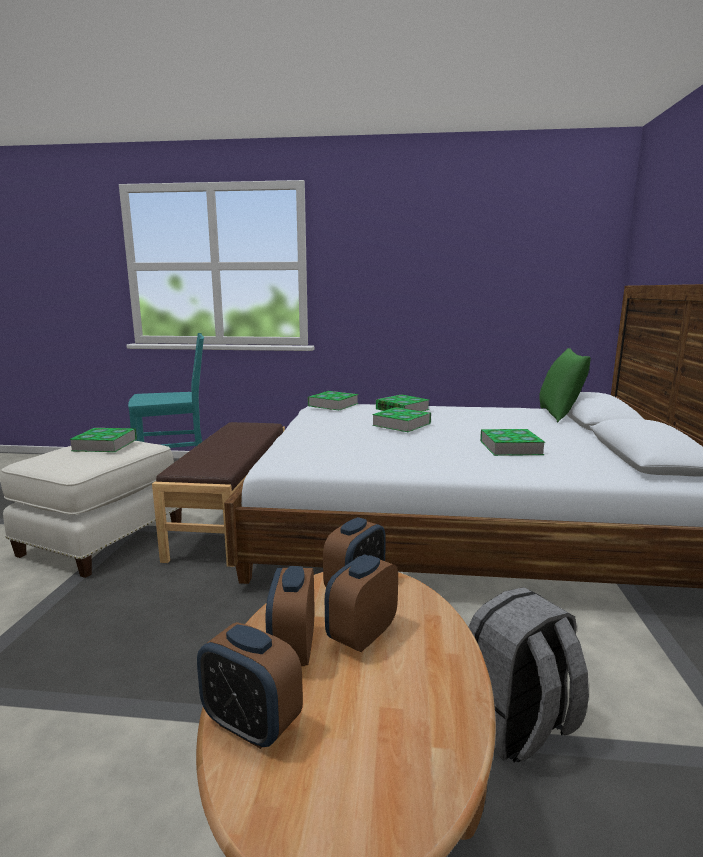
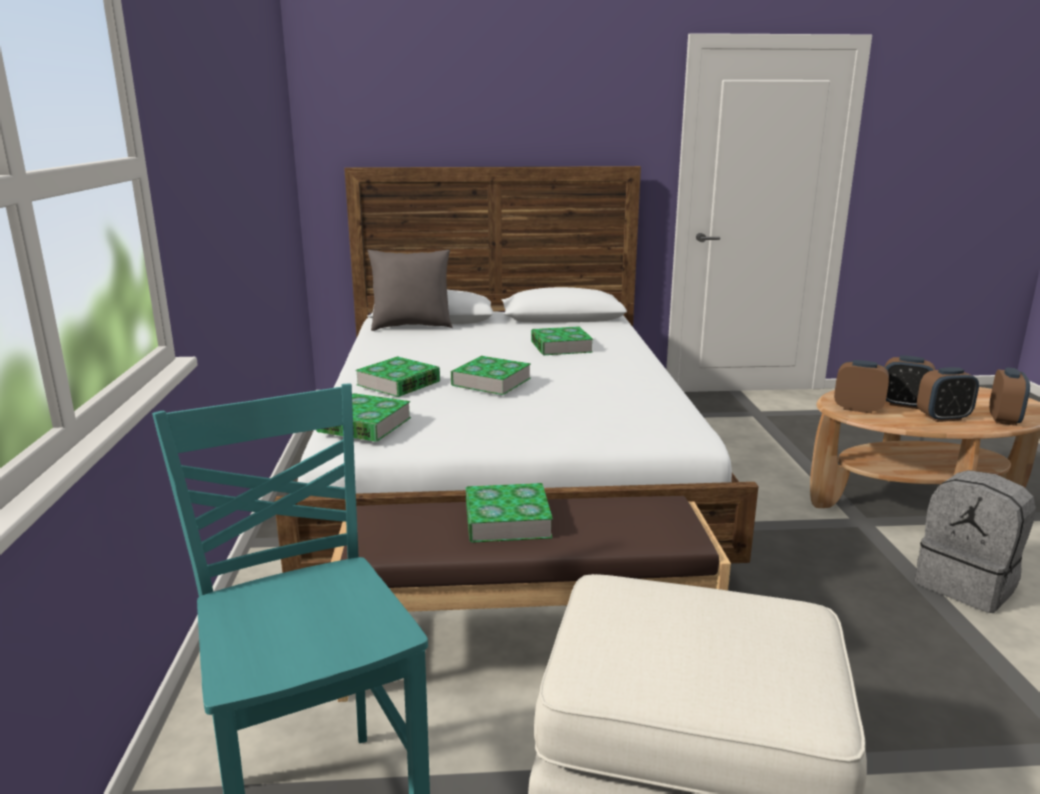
camera: 100 degrees left, 5 degrees up
book [69,428,137,452] -> book moved to [466,483,553,543]
grey backpack [469,587,589,763] -> grey backpack moved to [915,470,1036,613]
green pillow [539,348,591,422] -> grey pillow [368,250,453,331]

